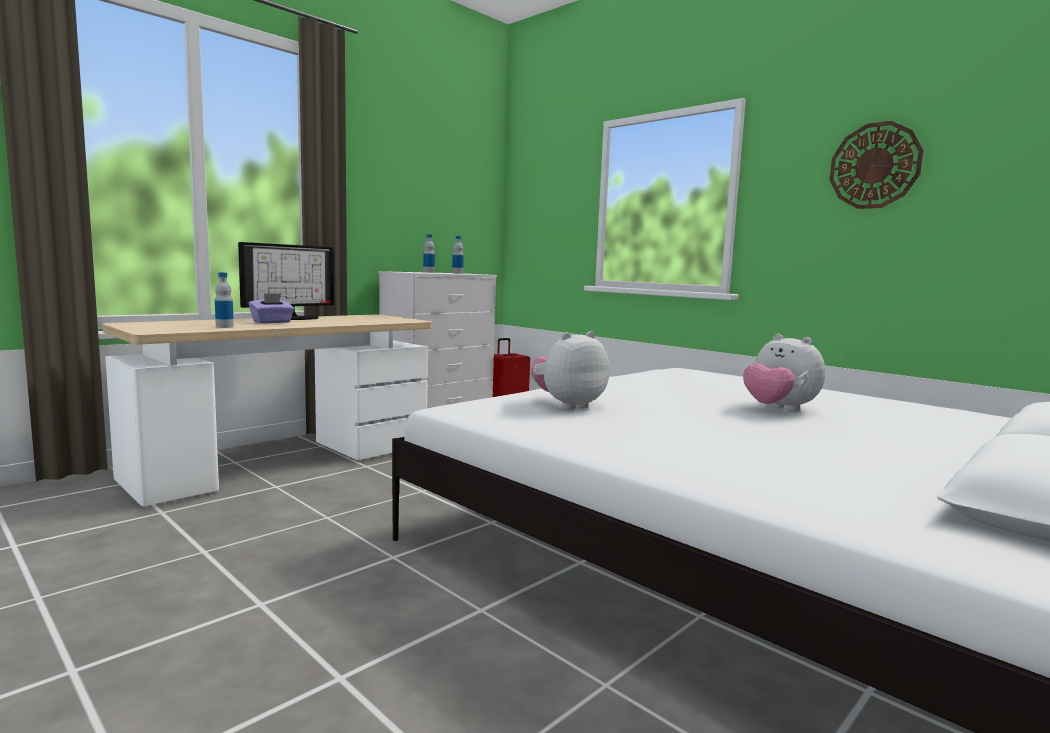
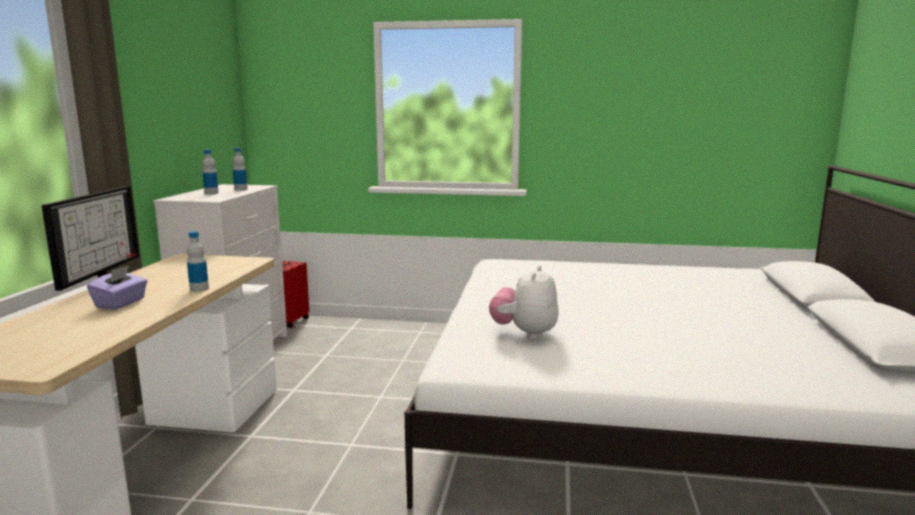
camera: 35 degrees left, 5 degrees up
bottle [215,272,234,328] -> bottle moved to [187,231,209,292]
plush toy [743,334,825,411] -> none
wall clock [830,121,924,209] -> none

